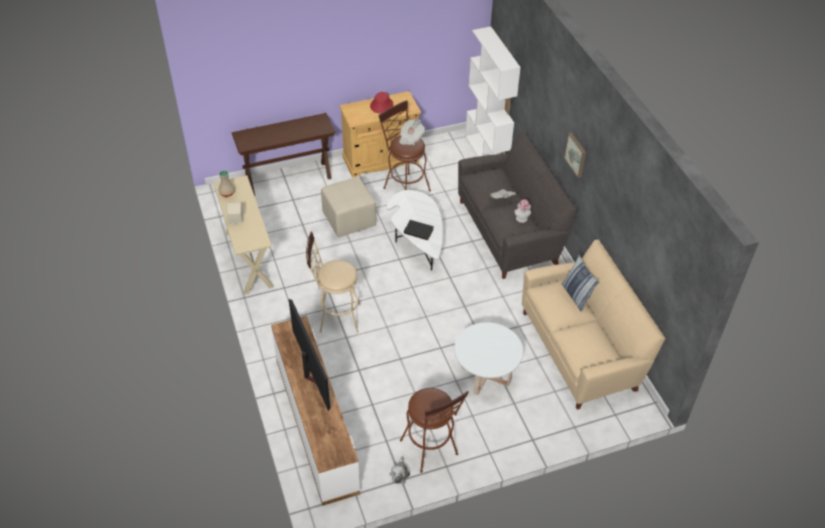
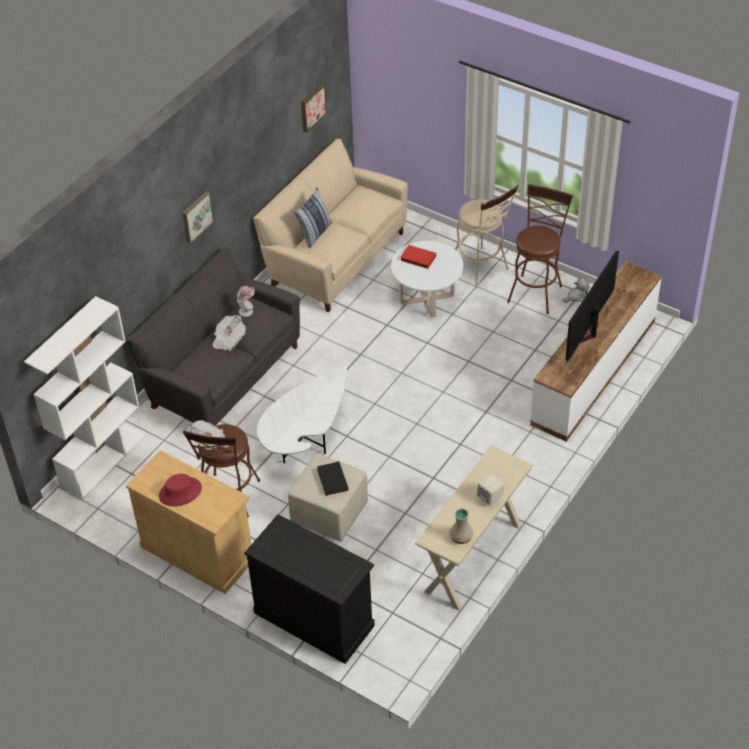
camera: 125 degrees left, 0 degrees up
brown console table [232,113,336,196] -> black cabinet [244,514,375,664]
beige stool [306,231,361,333] -> beige stool moved to [455,185,519,287]
black book [404,220,434,240] -> black book moved to [317,461,349,496]
none -> picture [301,83,327,133]
none -> red book [400,245,436,269]

